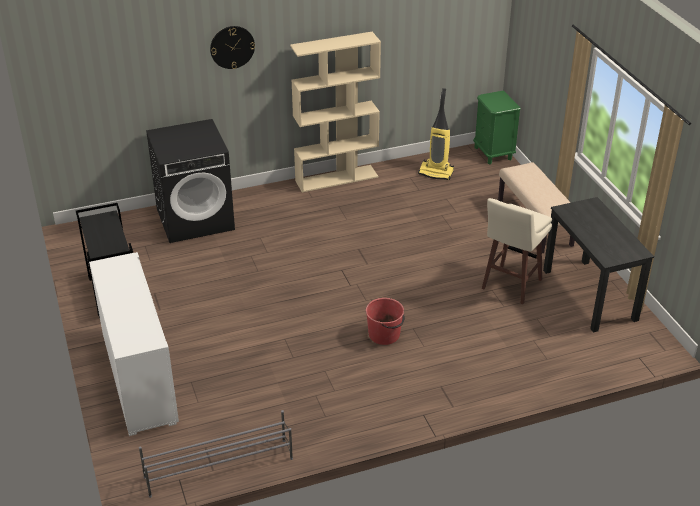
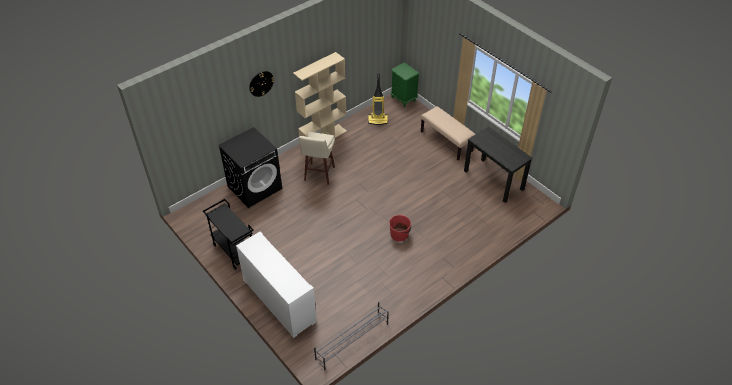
camera: 20 degrees left, 10 degrees up
beige stool [482,198,552,304] -> beige stool moved to [299,132,335,185]

